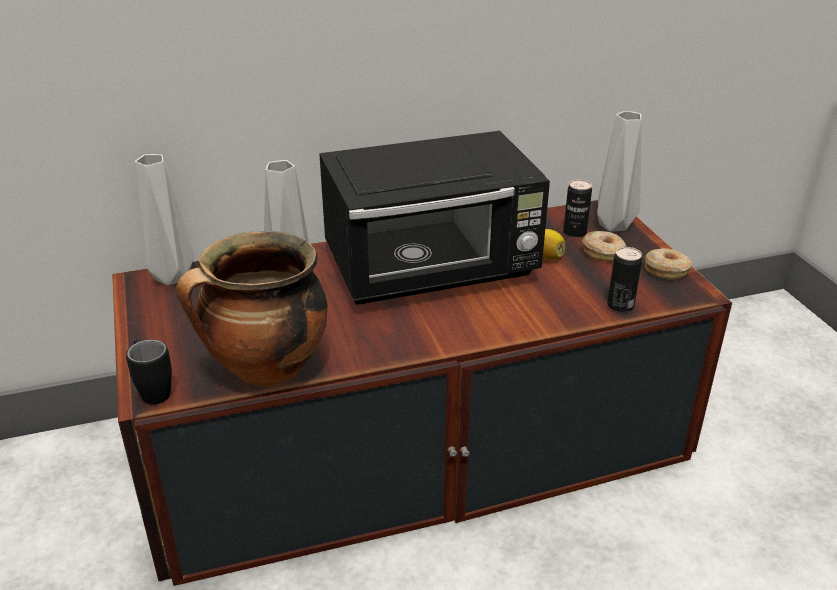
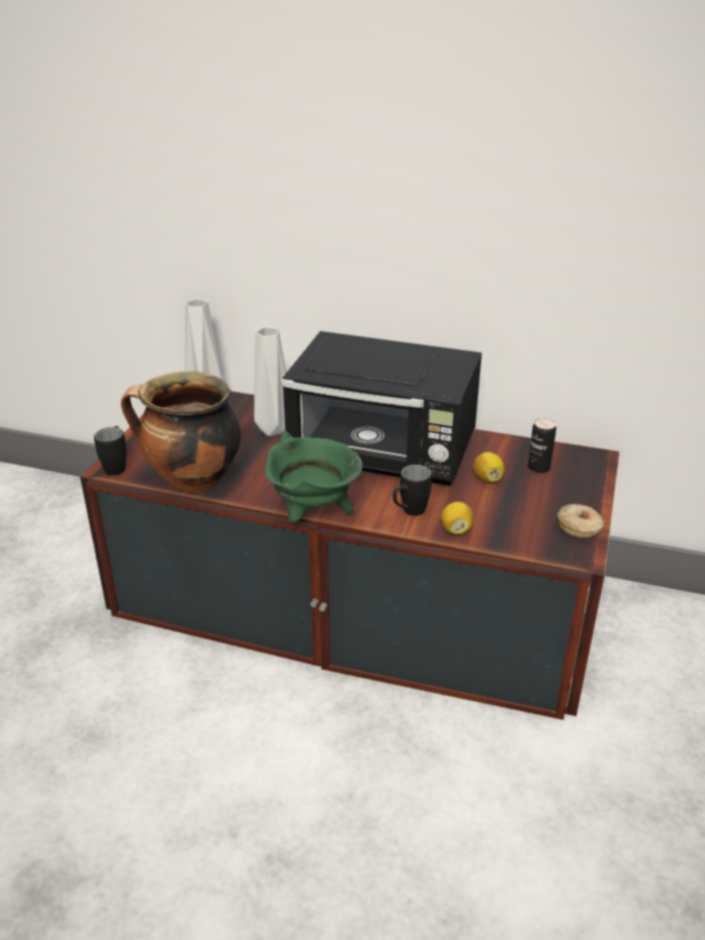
camera: 35 degrees right, 0 degrees up
donut [582,231,627,261] -> none
grey vase [597,111,641,232] -> none
can [607,247,642,313] -> none
none -> green cooking pot [265,430,363,521]
none -> black mug [393,465,432,516]
none -> lemon [441,502,474,535]

